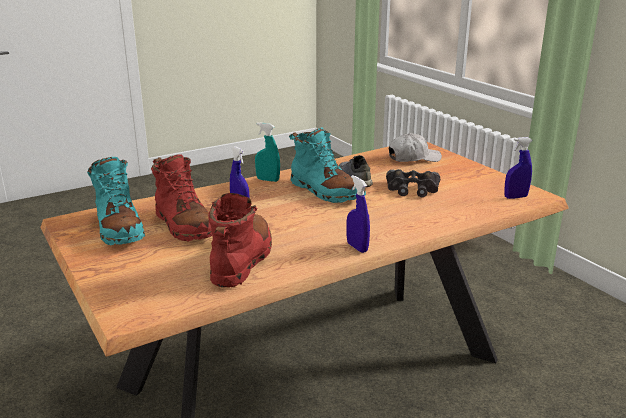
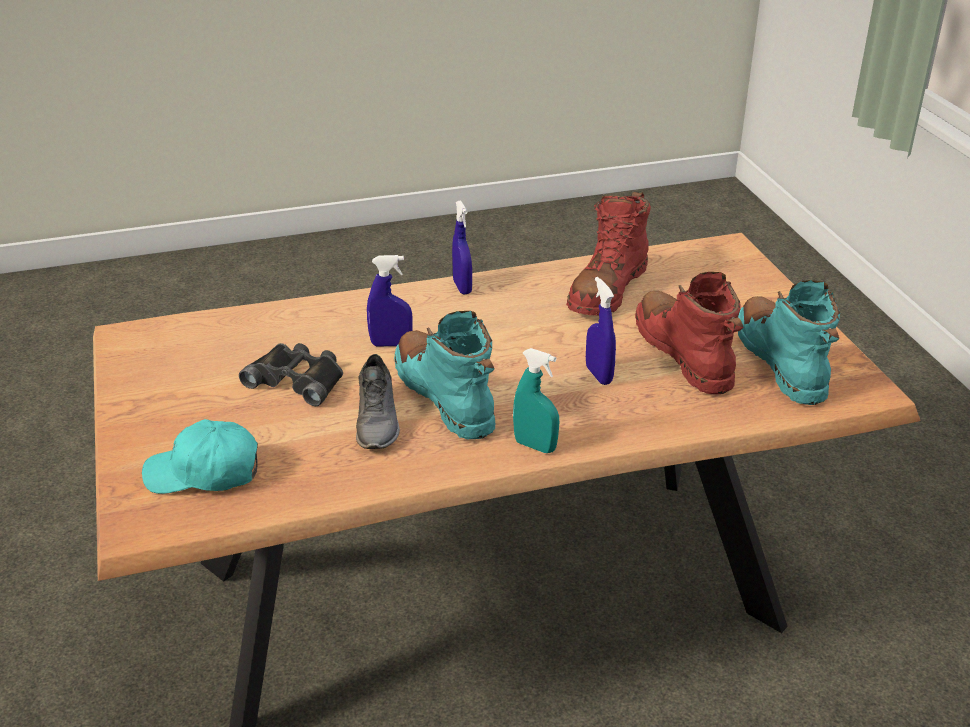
camera: 165 degrees left, 10 degrees up
white cap [389,133,442,162] -> turquoise cap [142,419,258,494]
blue spray bottle [504,137,533,199] -> blue spray bottle moved to [367,255,413,346]

